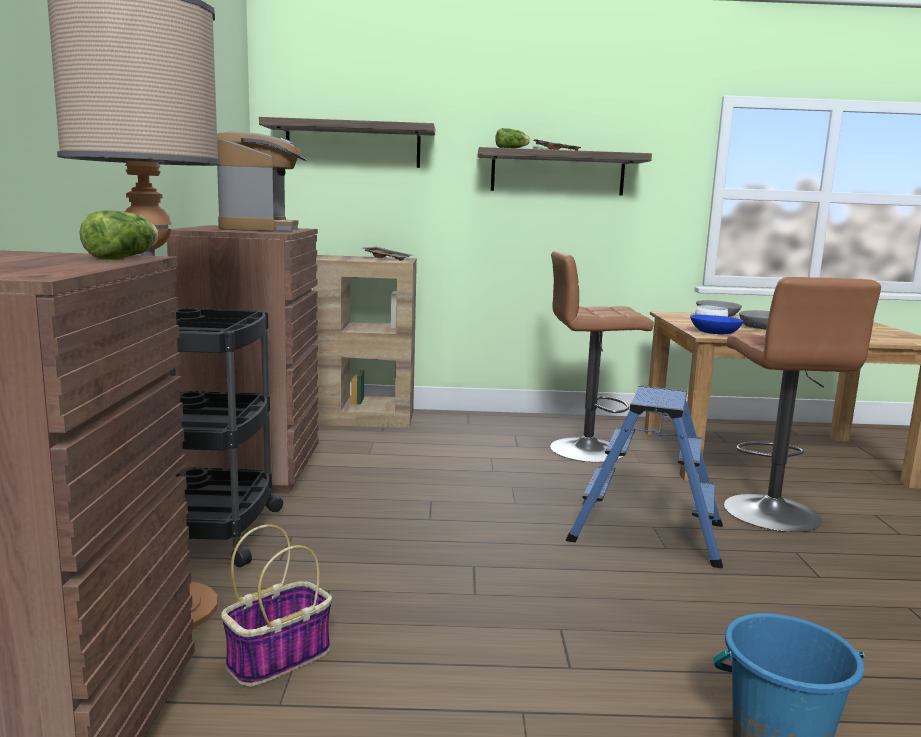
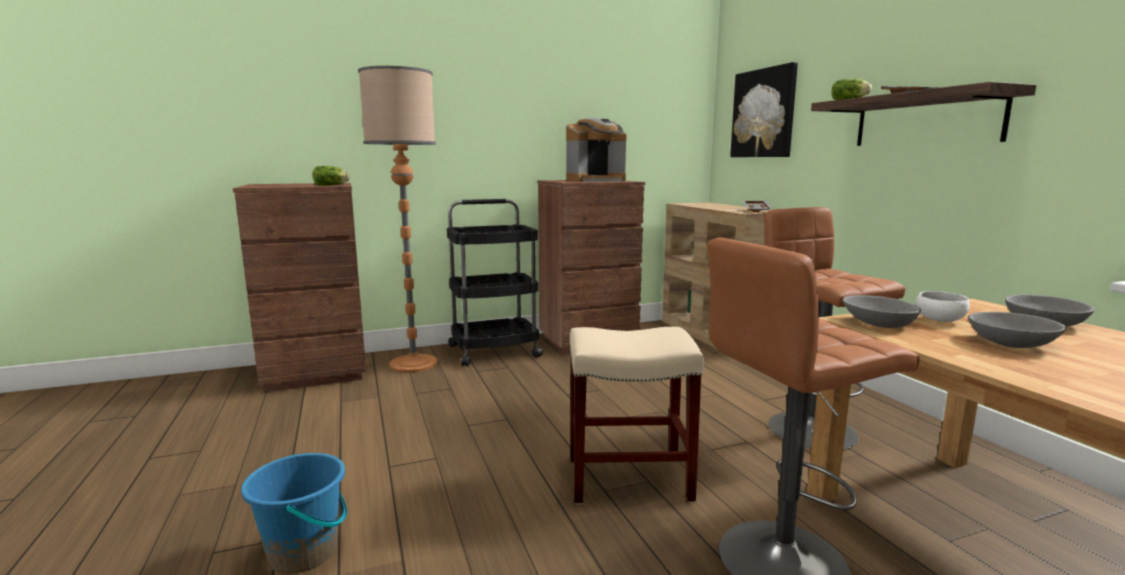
camera: 70 degrees right, 0 degrees up
basket [221,525,332,687] -> none
shelf [259,117,435,168] -> picture [730,62,798,157]
blue step ladder [566,385,723,568] -> beige stool [570,327,704,504]
blue bowl [690,315,743,334] -> grey bowl [843,295,921,328]

